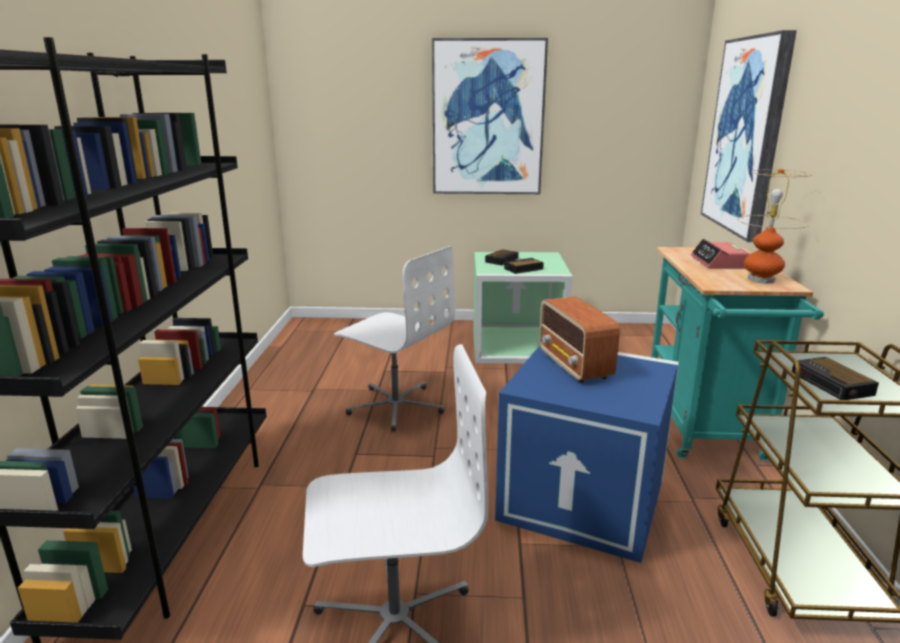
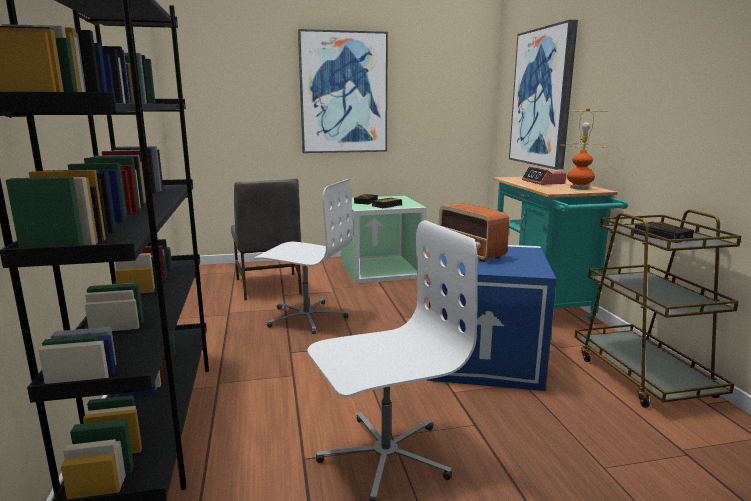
camera: 15 degrees left, 5 degrees down
none -> grey chair [231,179,302,300]

